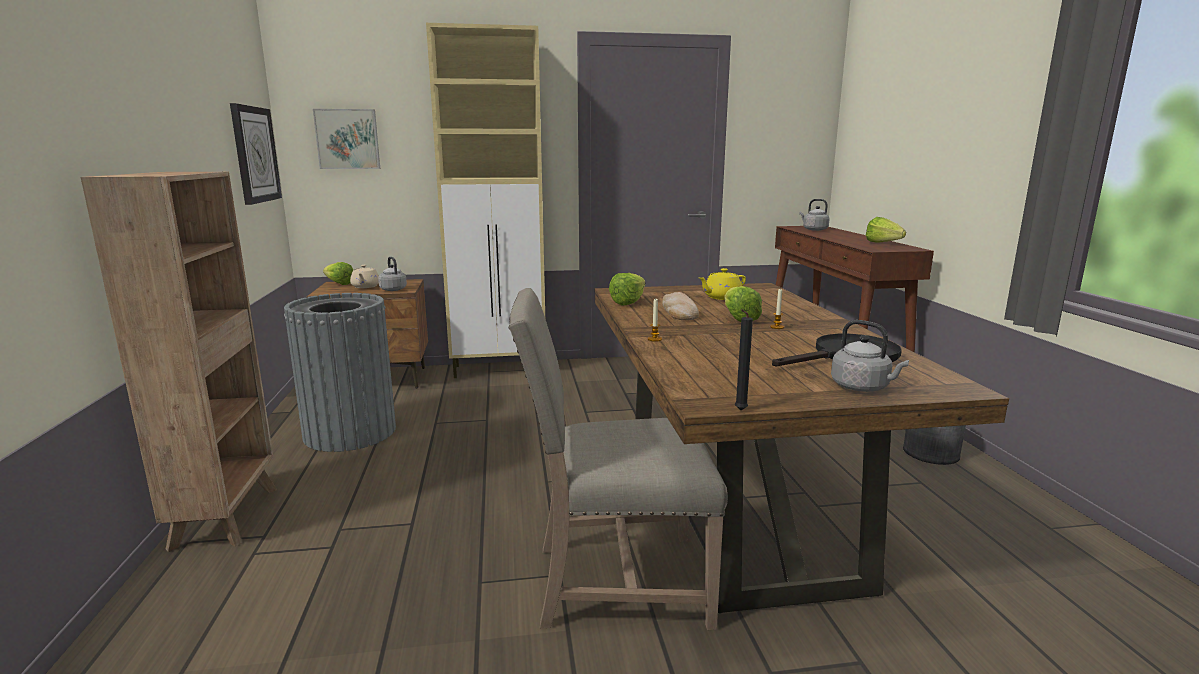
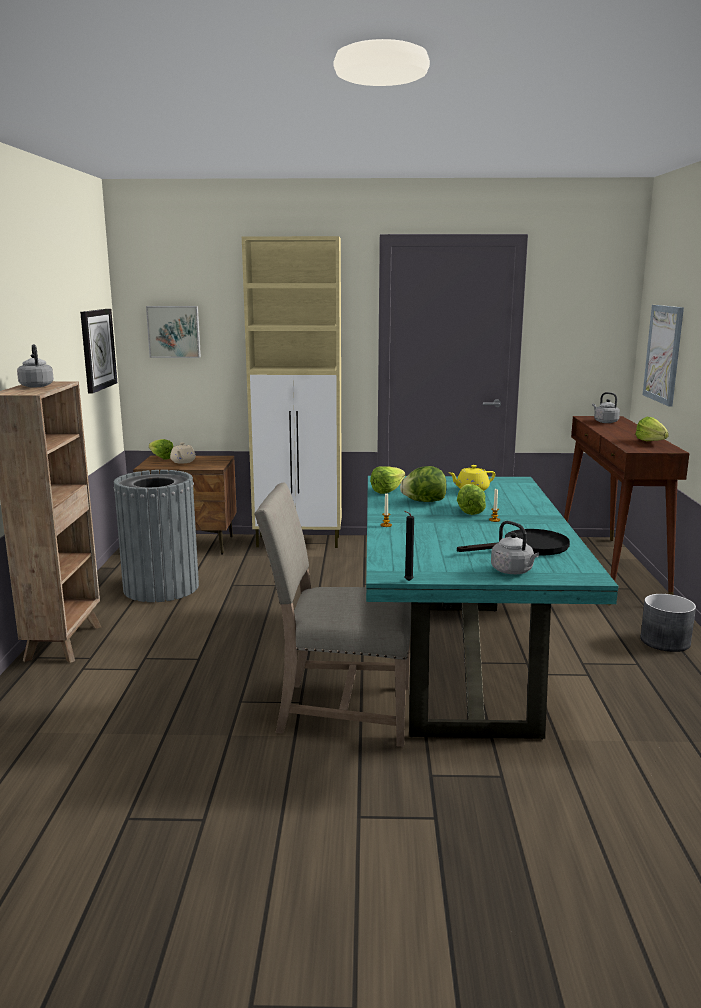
camera: 10 degrees right, 0 degrees up
grey kettle [378,257,407,291] -> grey kettle moved to [17,344,54,387]
brown dining table [595,283,1009,614] -> turquoise dining table [366,476,618,739]
bread [662,292,699,320] -> lettuce [400,466,447,502]
none -> picture [643,305,684,407]

